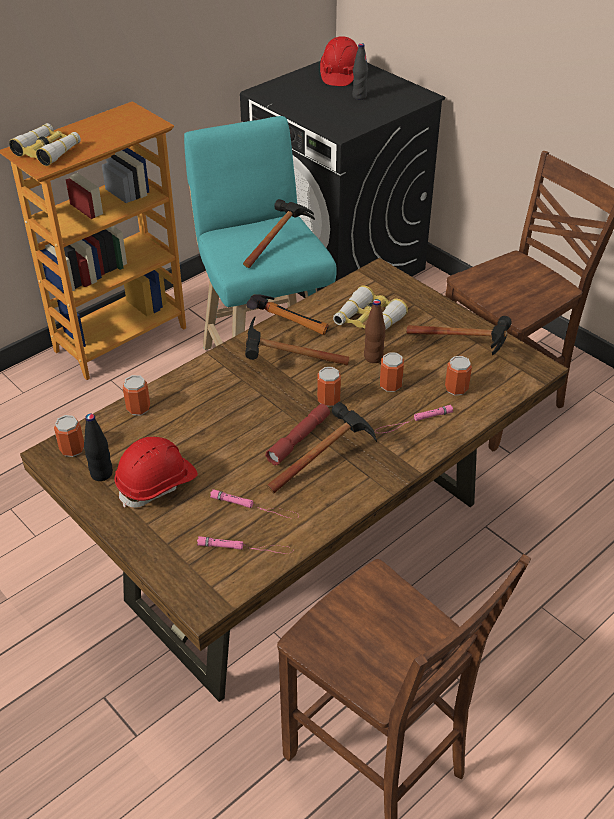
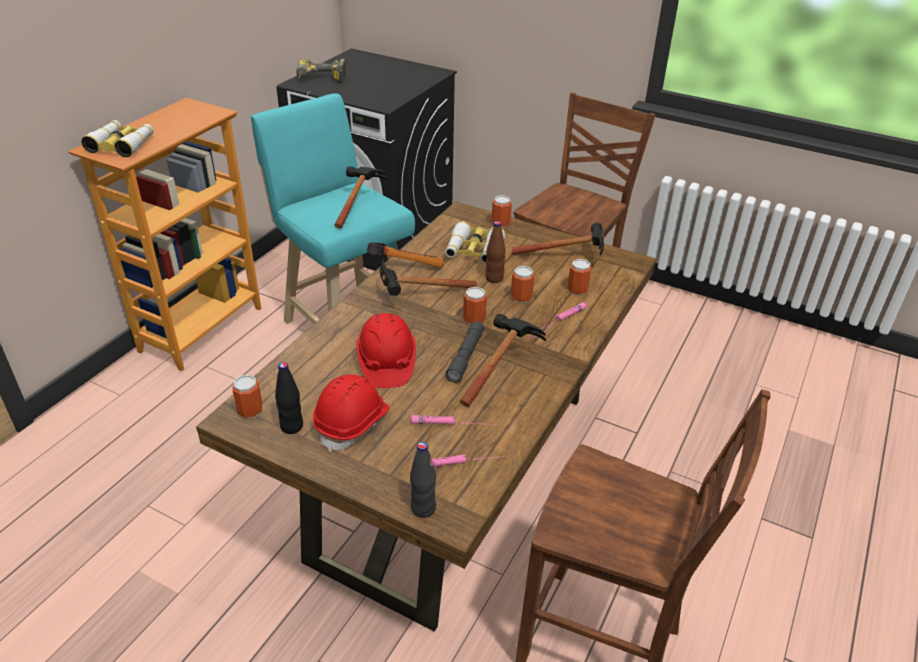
camera: 20 degrees left, 5 degrees down
can [123,375,150,415] -> can moved to [491,195,512,228]
red flashlight [265,404,330,465] -> grey flashlight [445,321,484,383]
red hard hat [320,36,358,86] -> red hard hat moved to [356,313,416,388]
black bottle [352,43,368,100] -> black bottle moved to [410,442,436,518]
none -> power drill [296,58,346,83]

